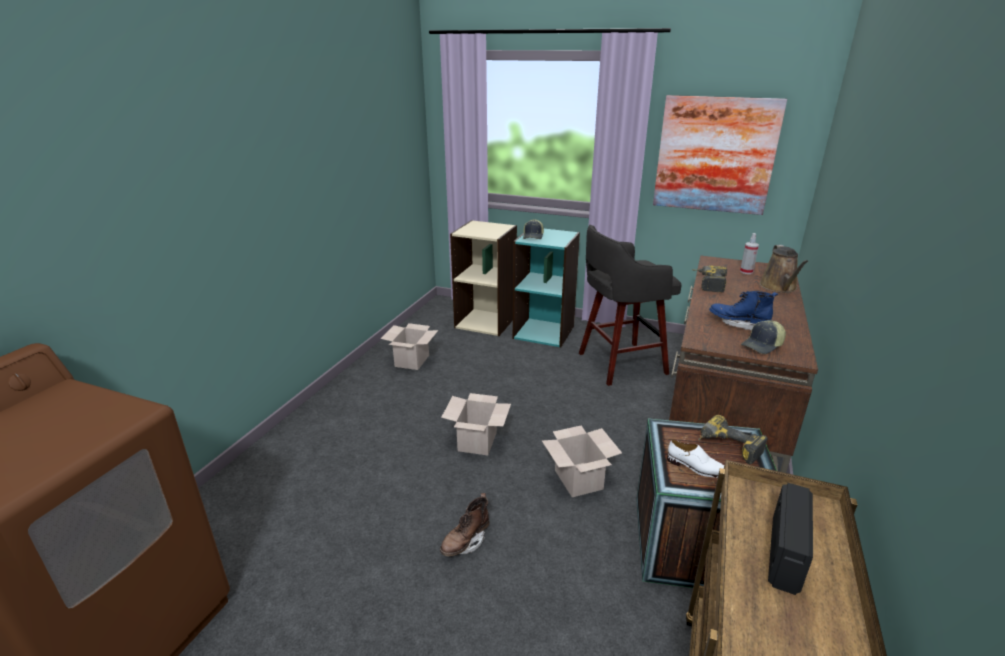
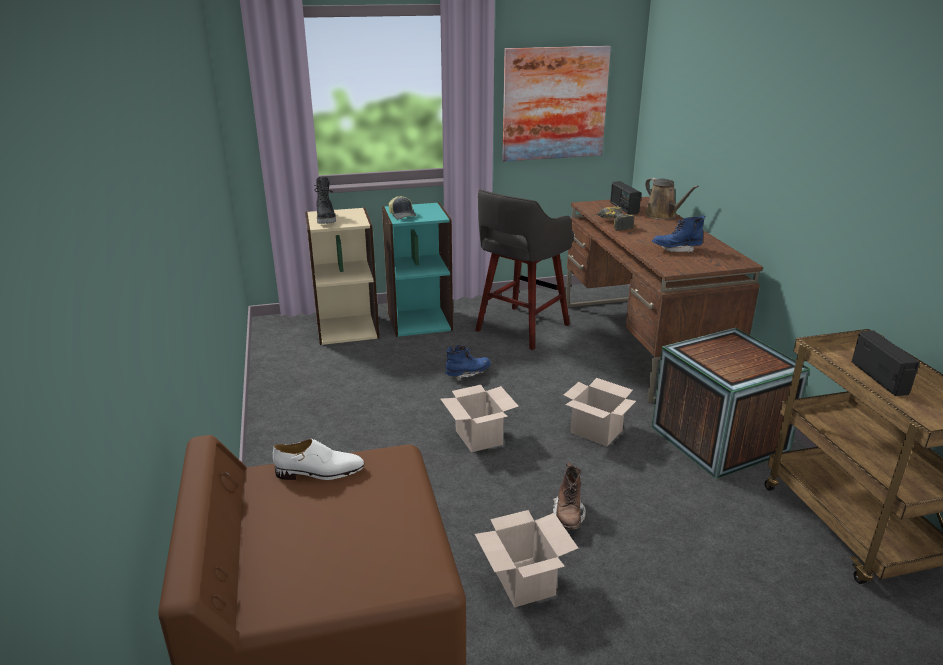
camera: 35 degrees left, 0 degrees up
cardboard box [381,323,438,370] -> cardboard box moved to [475,510,578,608]
white shoe [667,440,724,478] -> white shoe moved to [273,439,365,480]
power drill [698,415,767,464] -> none
spray bottle [740,233,759,274] -> radio [610,181,641,215]
cap [741,320,786,354] -> none
none -> black boot [315,177,336,224]
none -> blue boot [446,345,491,381]

